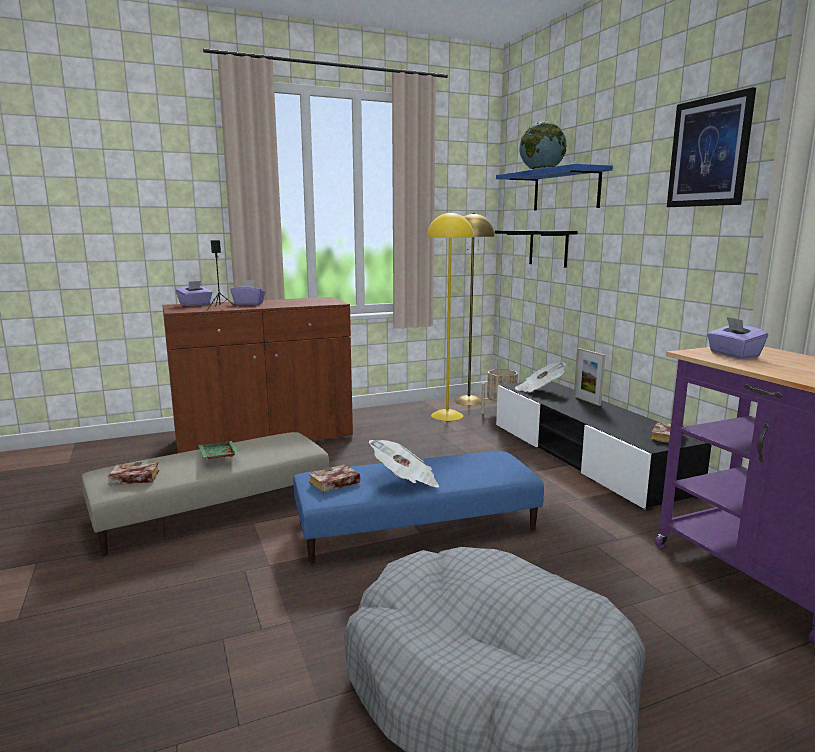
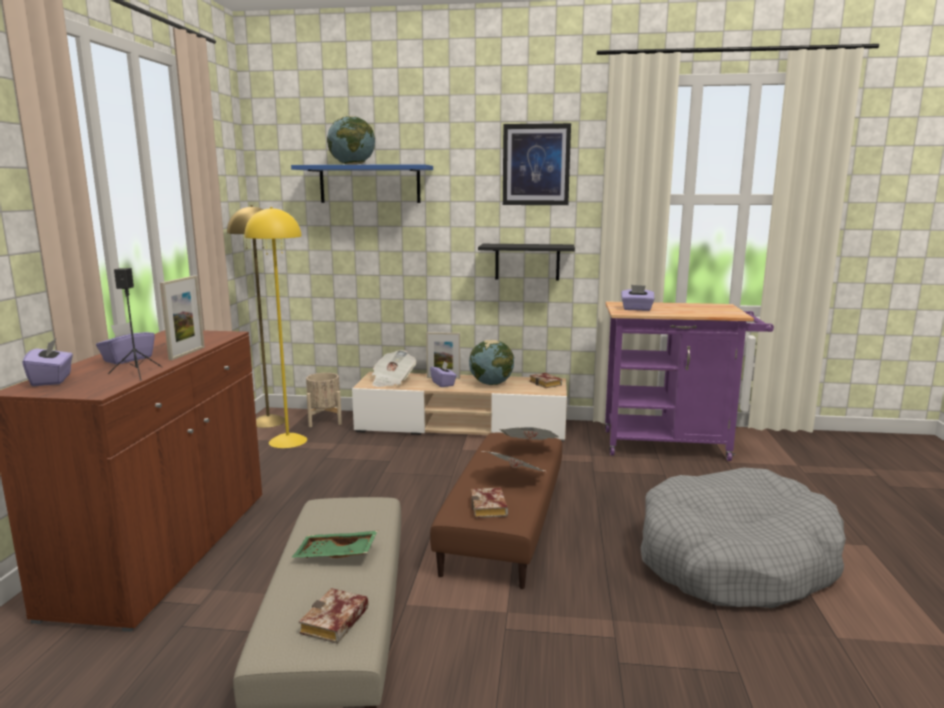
camera: 60 degrees left, 0 degrees up
blue ottoman [294,451,544,564] -> brown ottoman [430,433,562,589]
black shelf [495,230,578,268] -> black shelf moved to [478,244,575,281]
black tv stand [496,381,711,511] -> beige tv stand [352,372,567,441]
none -> picture frame [160,275,205,360]
none -> purple tissue box [430,361,457,387]
none -> globe [469,340,514,385]
none -> newspaper [499,427,559,440]

